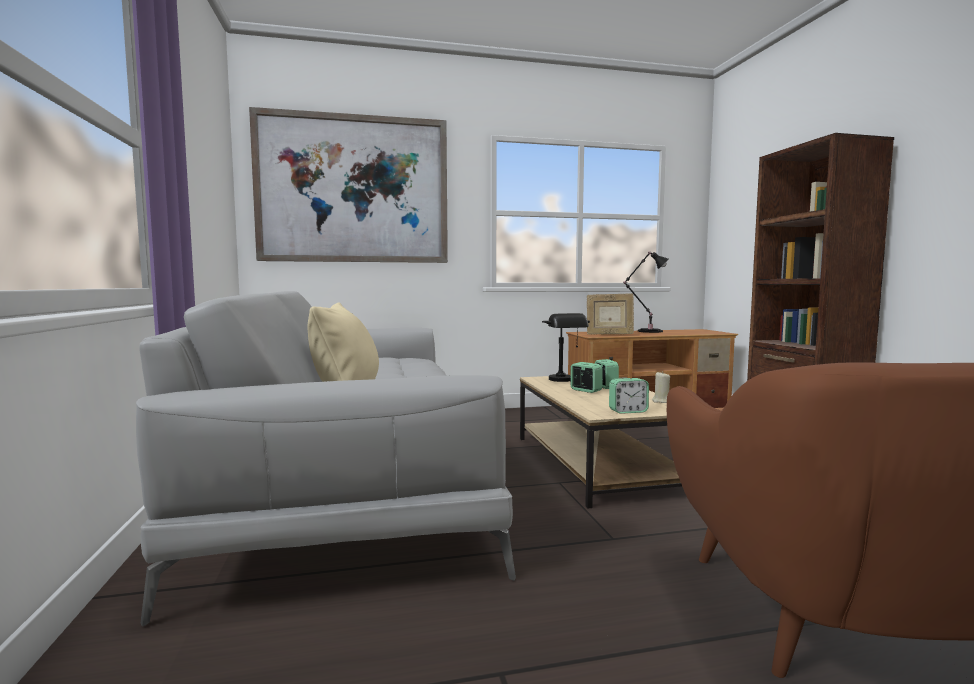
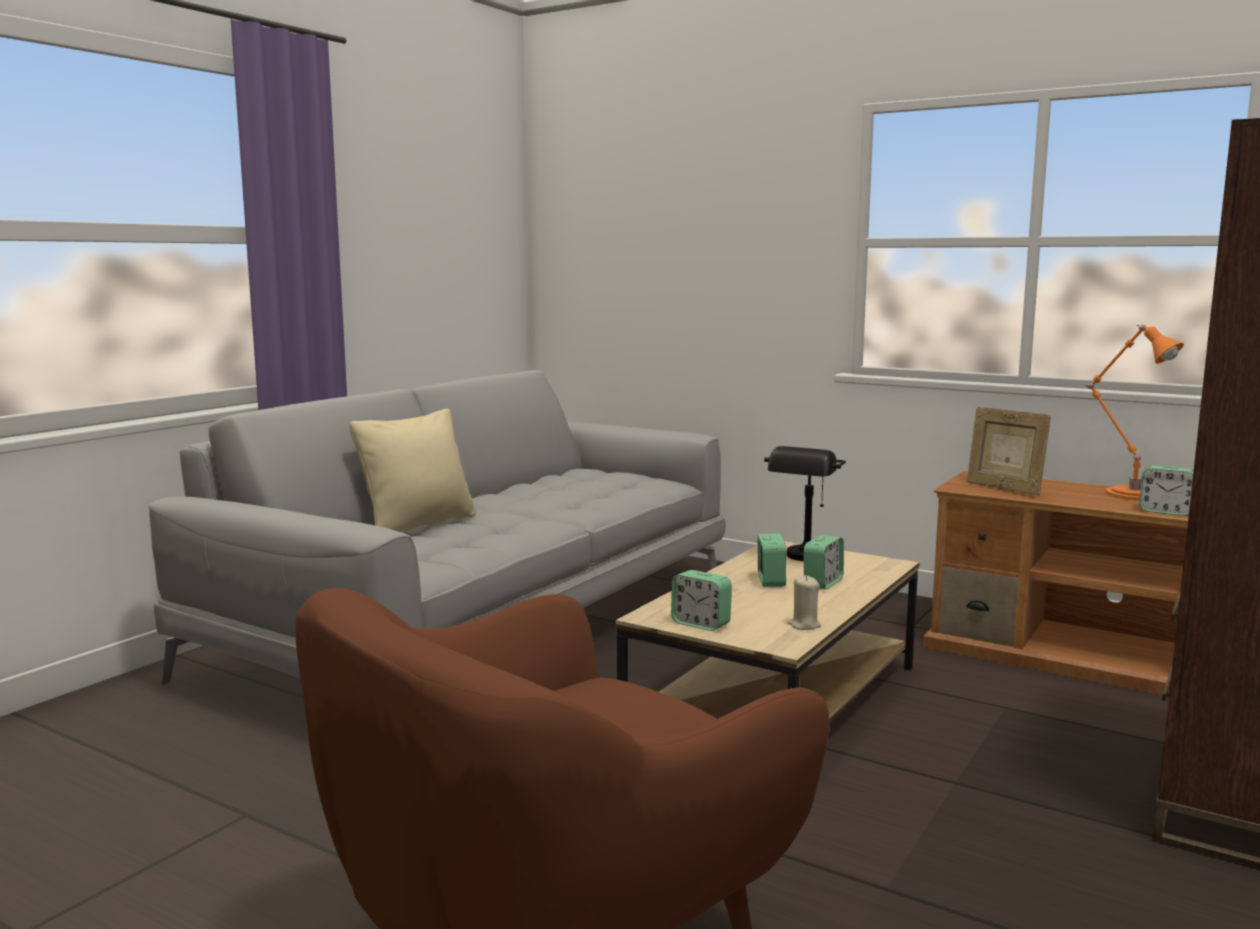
camera: 45 degrees right, 5 degrees up
picture [249,107,448,263] -> none
black table lamp [623,252,668,333] -> orange table lamp [1084,325,1184,501]
none -> alarm clock [1139,465,1194,516]

